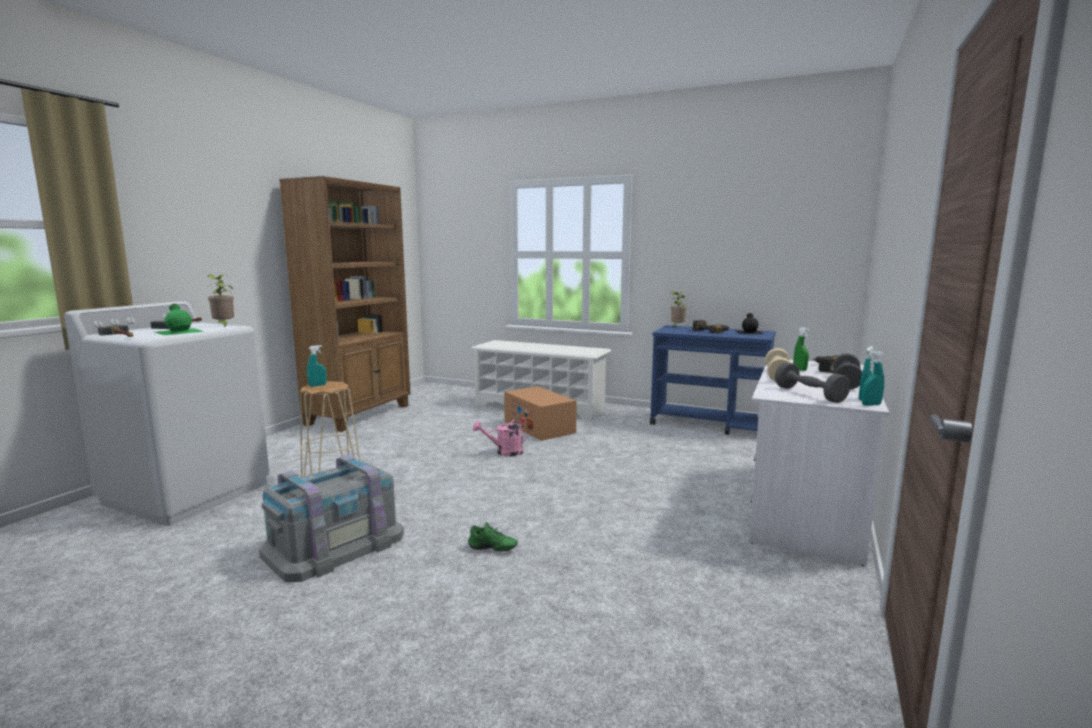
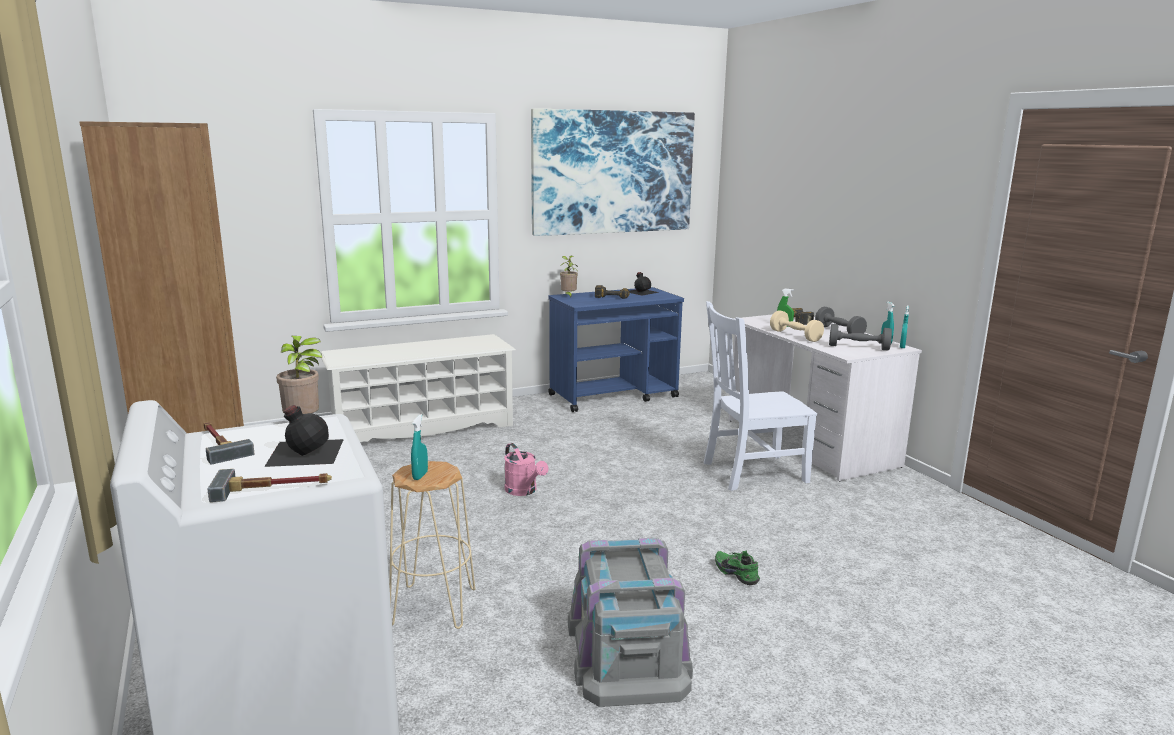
camera: 50 degrees left, 5 degrees up
green bottle [155,304,205,335] -> black bottle [264,405,344,467]
green shoe [468,522,518,551] -> green shoe turned 90 degrees counterclockwise [715,551,760,585]
pink watering can [473,418,530,457] -> pink watering can turned 60 degrees counterclockwise [504,443,548,496]
cardboard box [504,386,577,441] -> none
none -> picture [531,108,695,236]
none -> white chair [704,301,817,491]

